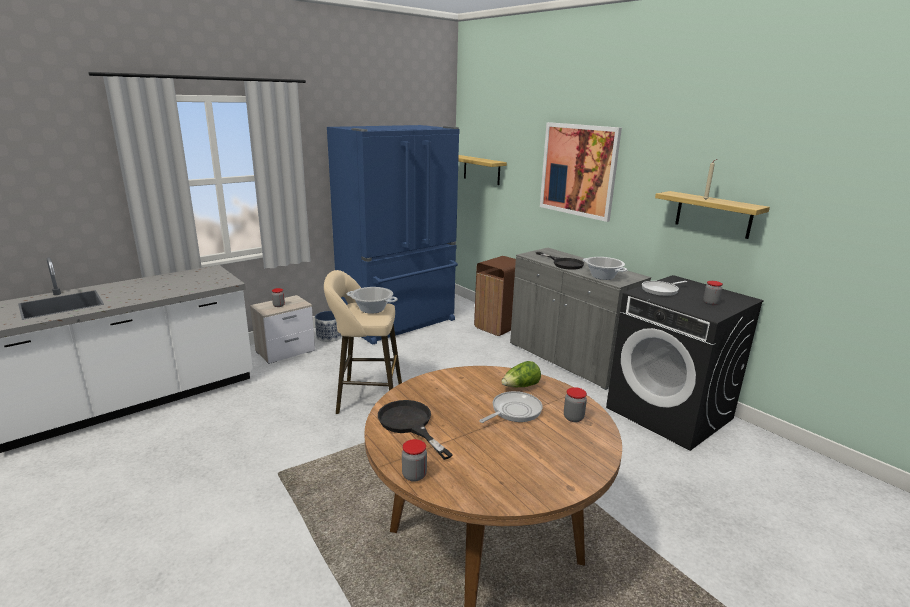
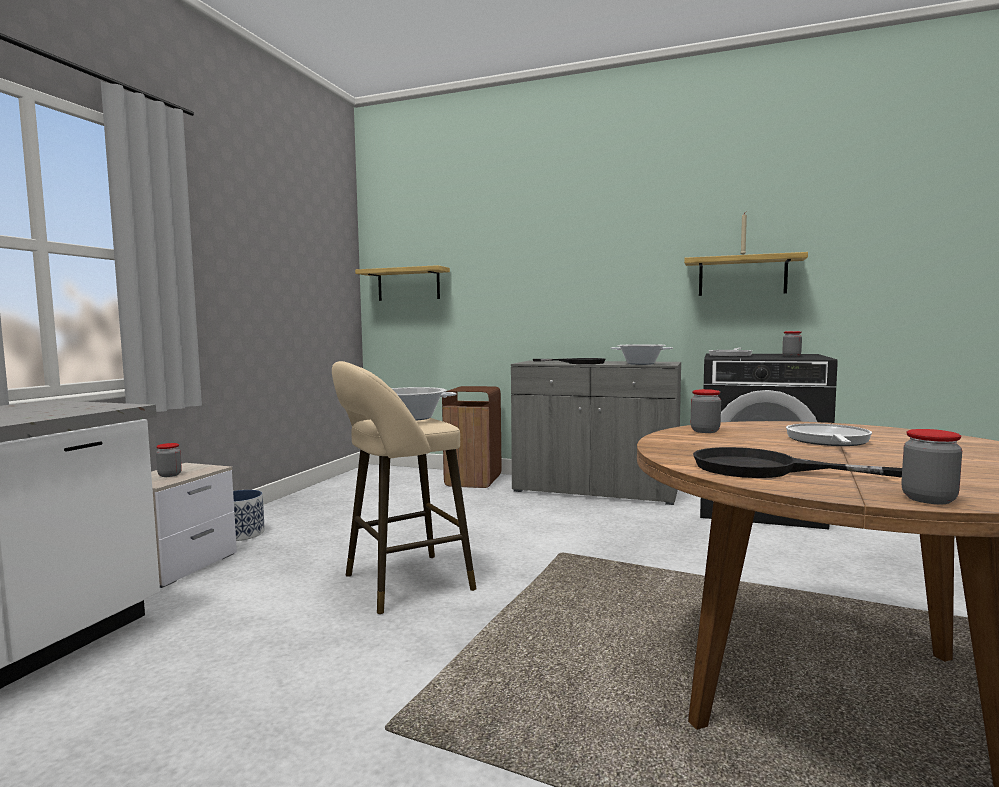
camera: 30 degrees left, 15 degrees down
blue fridge [327,125,460,345] -> none
lettuce [502,361,541,387] -> none
picture [540,122,622,222] -> none
jar [564,387,587,422] -> jar moved to [691,389,721,433]

